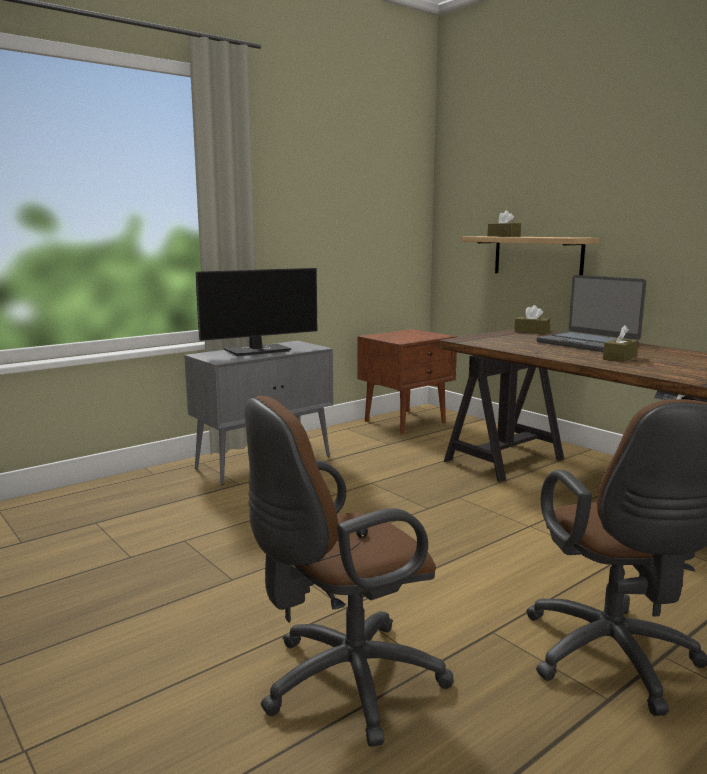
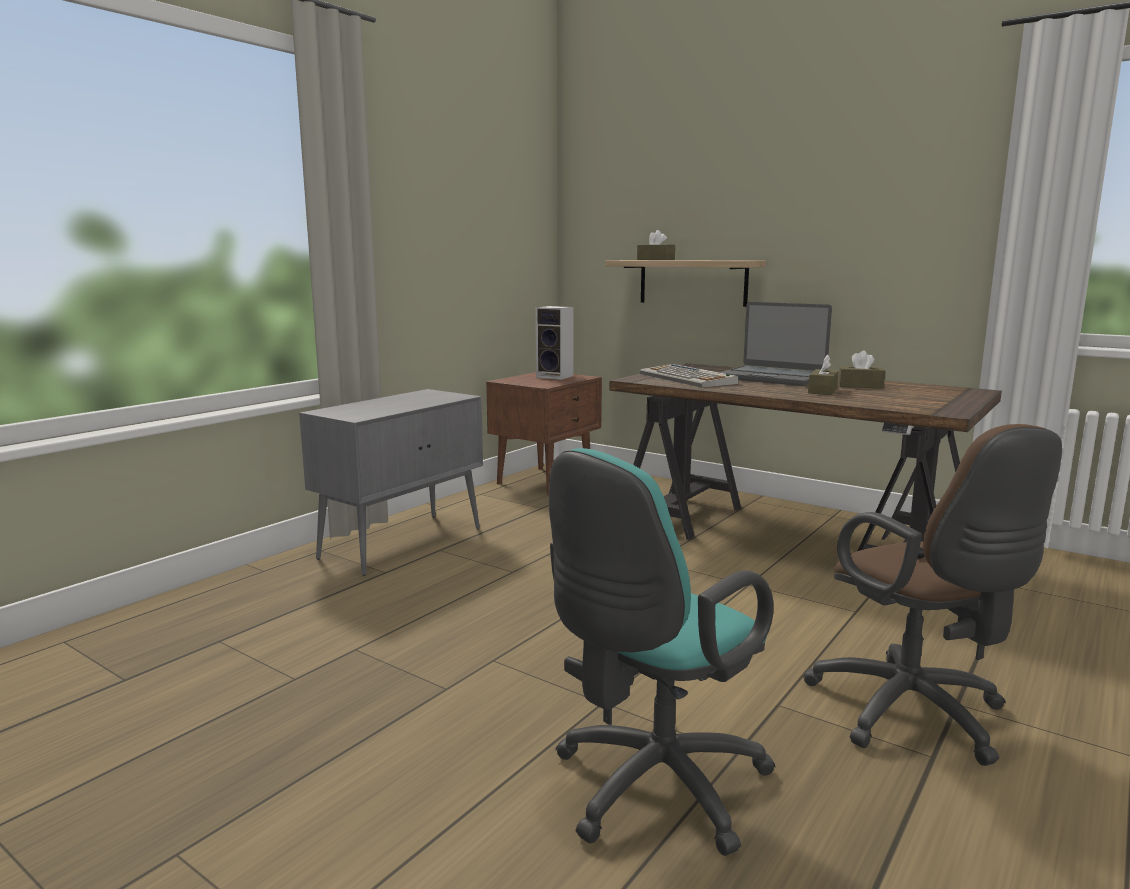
camera: 15 degrees left, 0 degrees up
monitor [196,268,317,356] -> none
brown office chair [245,396,454,747] -> turquoise office chair [549,448,776,856]
brown tissue box [514,305,551,334] -> brown tissue box moved to [839,350,885,389]
none -> speaker [535,306,573,380]
none -> keyboard [640,364,738,388]

